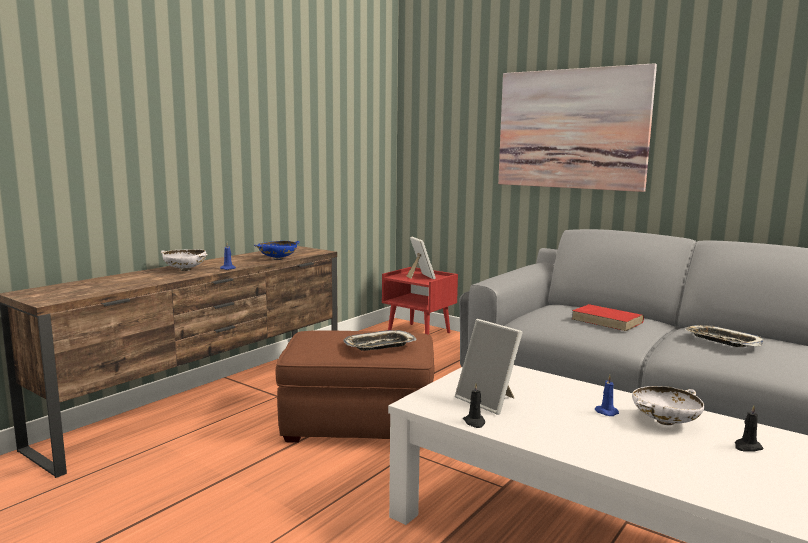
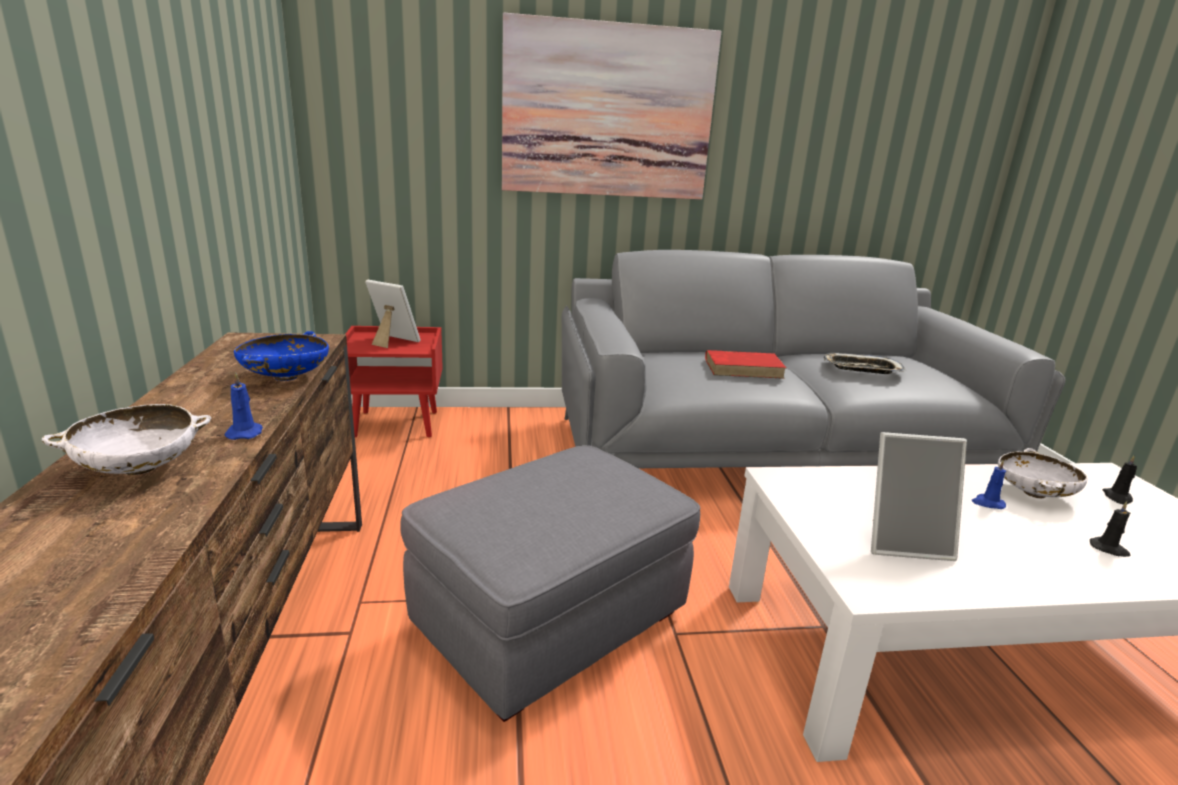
camera: 45 degrees left, 10 degrees up
brown ottoman [275,330,434,443] -> grey ottoman [400,445,700,722]
tray [343,330,416,351] -> none
black candle [463,384,485,428] -> black candle moved to [1090,501,1130,557]

